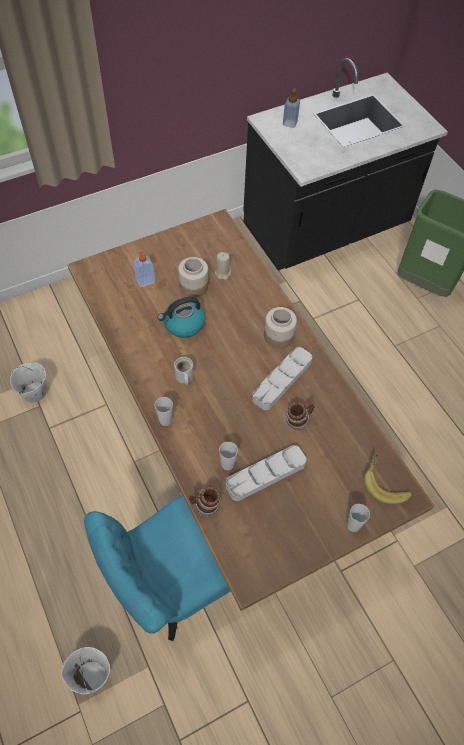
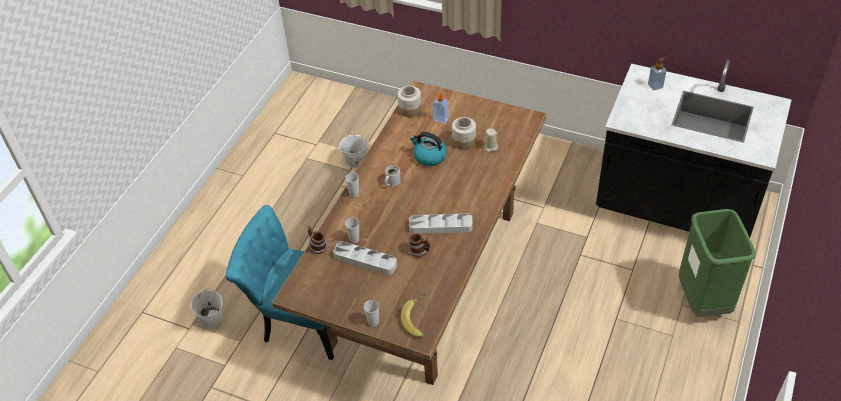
camera: 55 degrees right, 10 degrees down
jar [264,307,297,348] -> jar moved to [398,86,422,117]

